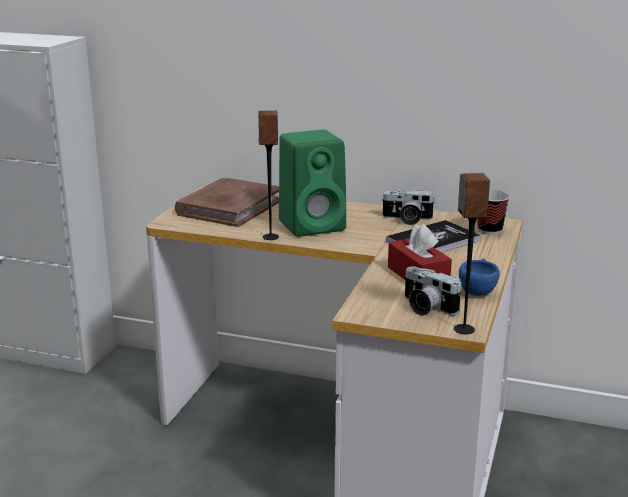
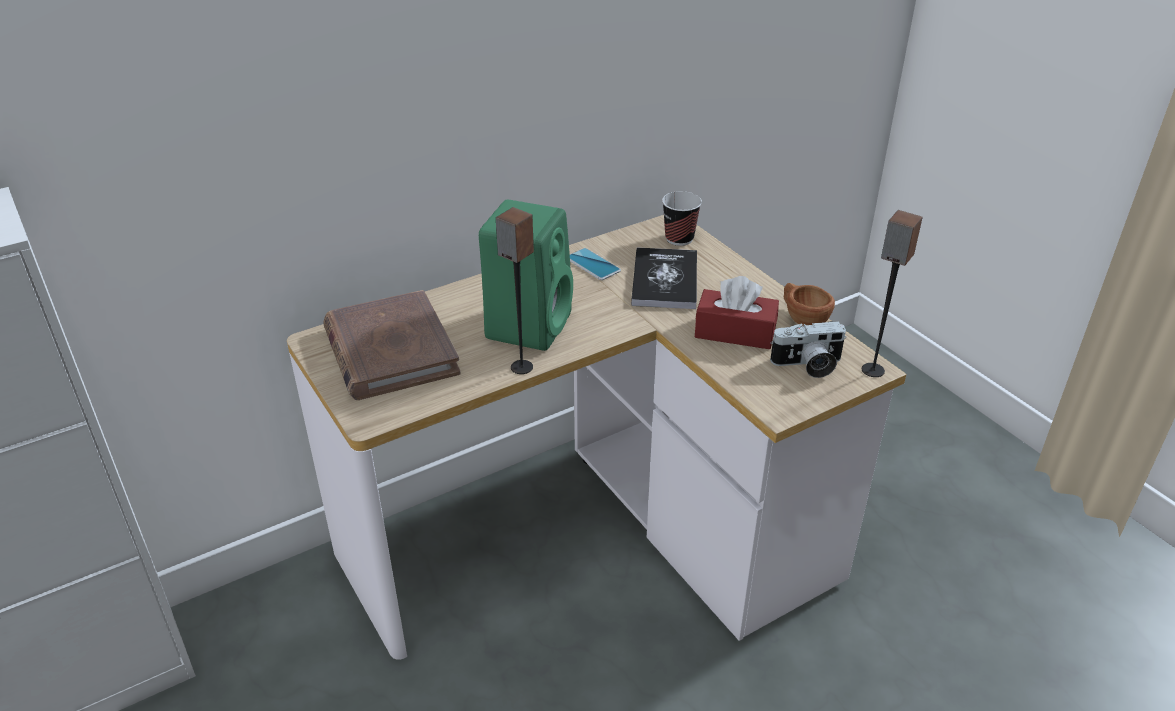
camera: 50 degrees left, 15 degrees up
camera [381,190,435,225] -> phone [570,248,621,280]
blue cup [459,258,500,296] -> brown cup [784,283,835,326]

